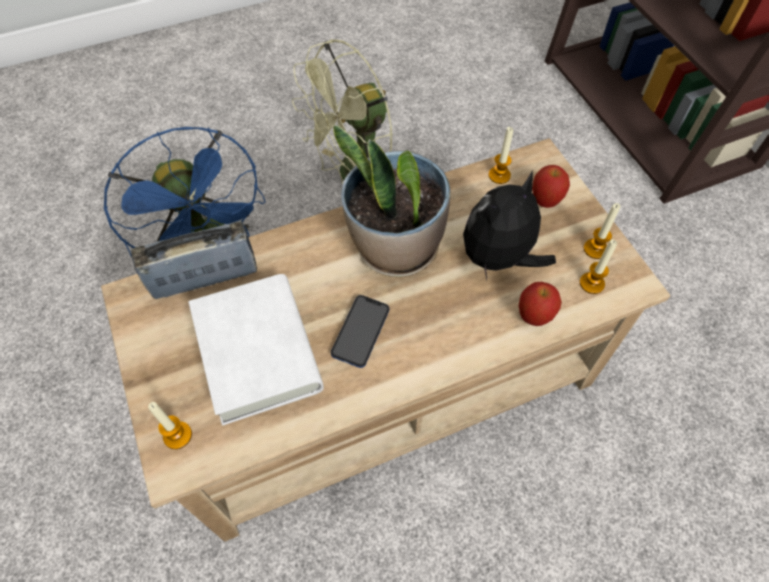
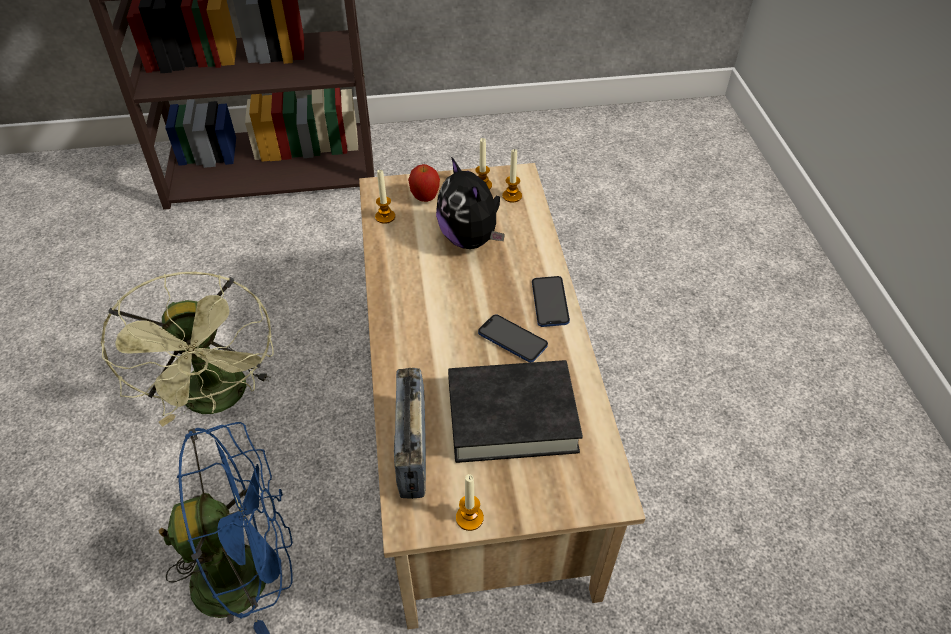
camera: 75 degrees left, 10 degrees down
candle [148,402,192,449] -> candle moved to [456,474,484,531]
white book [188,274,324,425] -> black book [448,360,583,463]
potted plant [333,125,450,277] -> none
apple [519,282,562,326] -> none
none -> phone [532,276,570,327]

